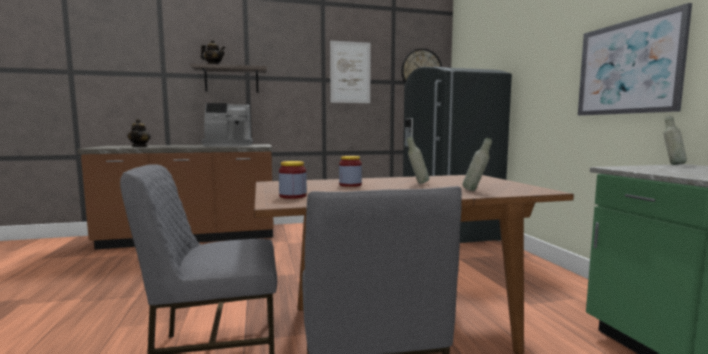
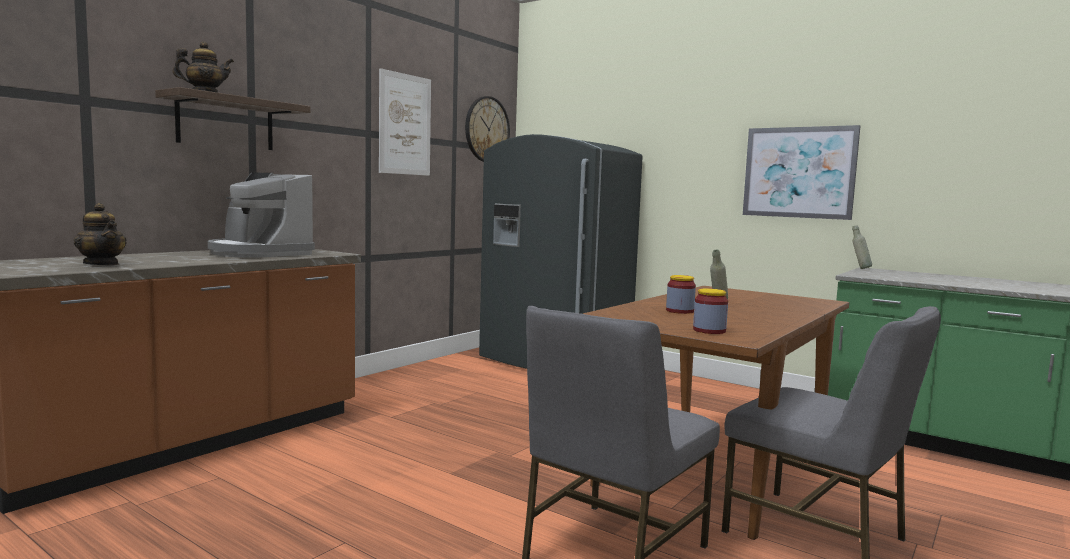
camera: 40 degrees left, 0 degrees up
coffee machine [201,103,253,146] -> coffee machine turned 90 degrees clockwise [208,173,315,258]
grey bottle [463,138,492,191] -> none

